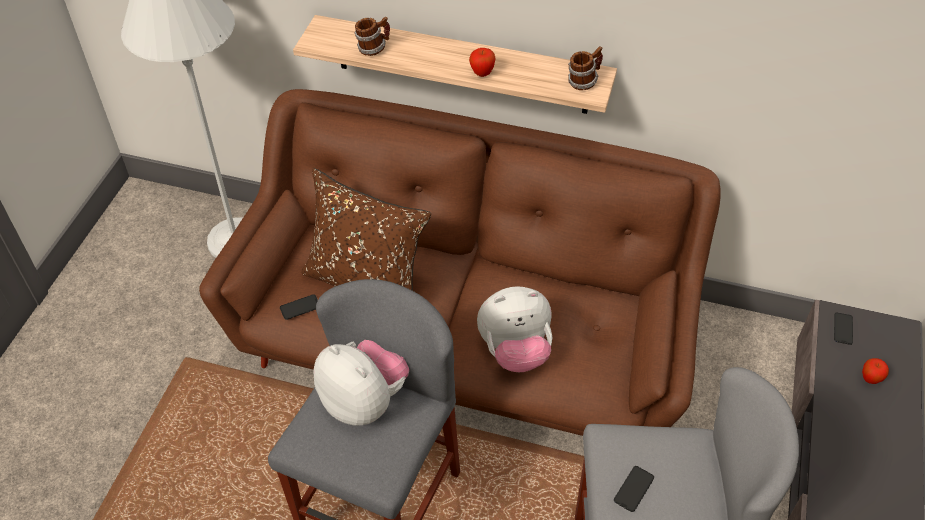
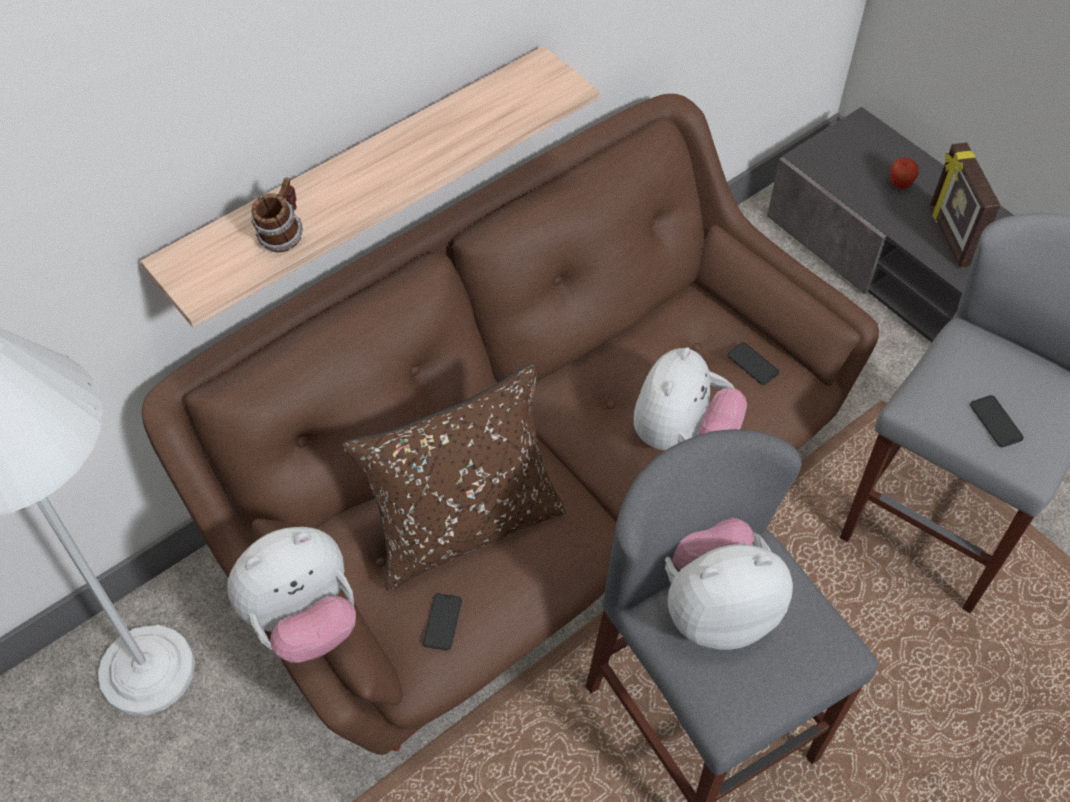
camera: 55 degrees left, 5 degrees up
apple [469,48,496,77] -> none
mug [568,46,603,90] -> none
phone [834,312,853,345] -> phone moved to [727,342,779,385]
none -> plush toy [227,527,356,663]
none -> picture frame [930,142,1001,268]

